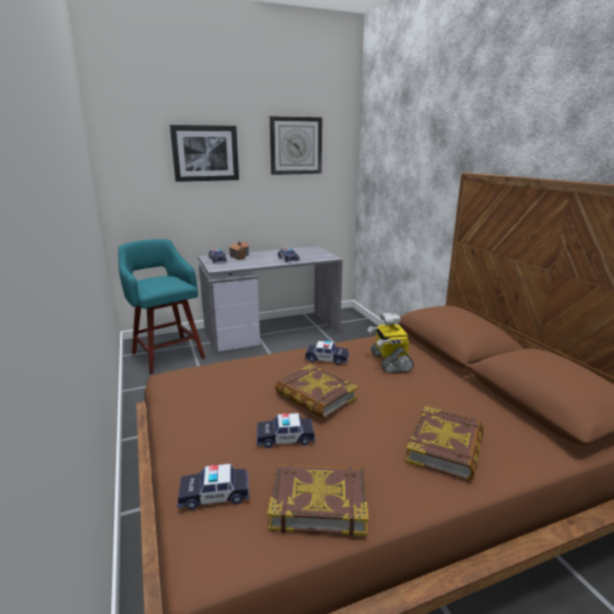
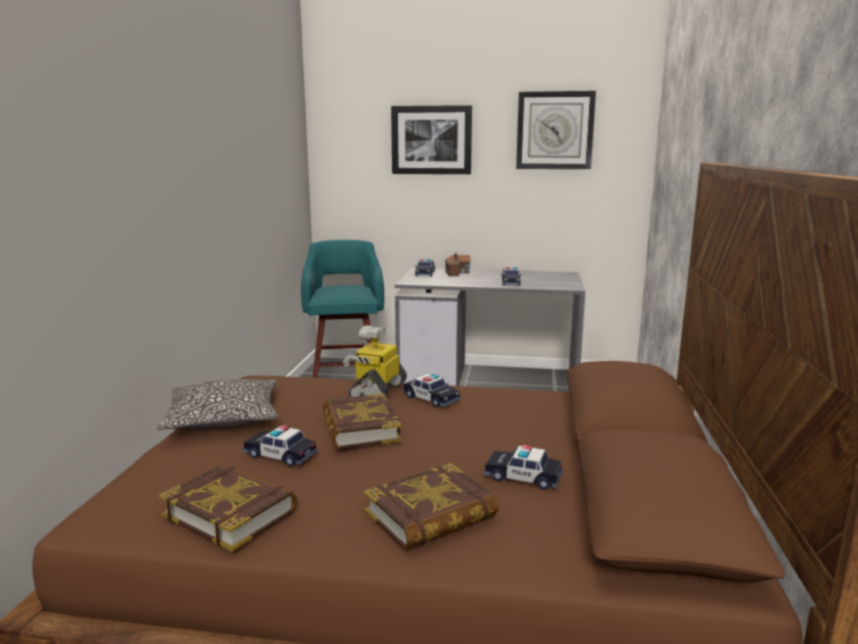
camera: 30 degrees right, 5 degrees down
toy car [177,464,249,510] -> toy car moved to [484,445,563,490]
toy robot [367,313,414,373] -> toy robot moved to [343,325,407,397]
none -> pillow [157,379,278,430]

